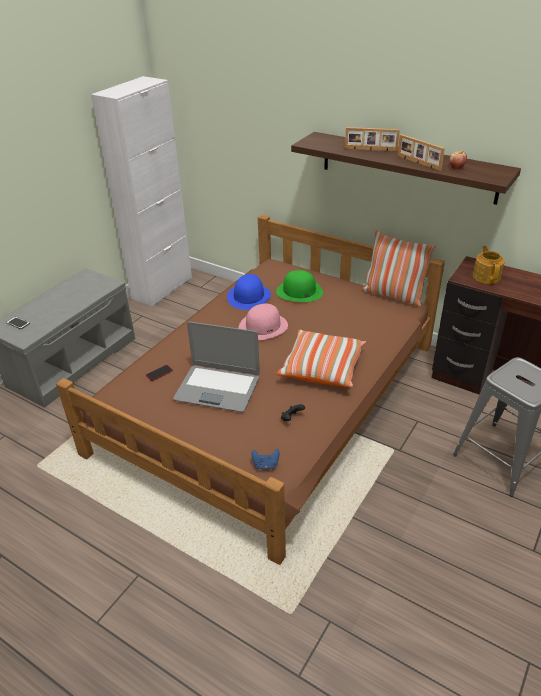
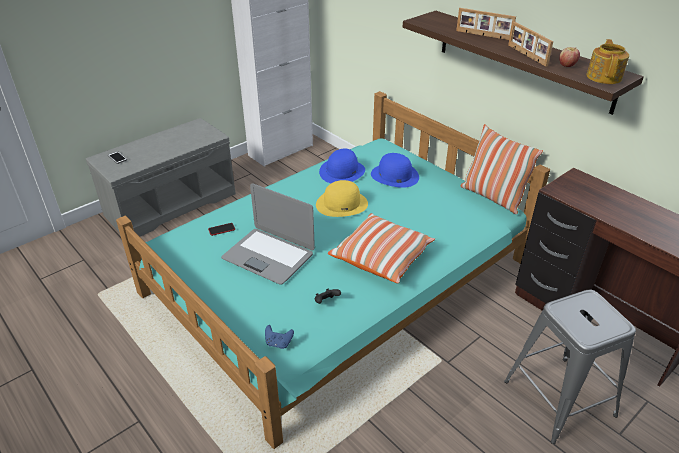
camera: 15 degrees right, 0 degrees up
brown bed [56,214,445,565] -> turquoise bed [116,91,550,449]
pink hat [238,304,288,340] -> yellow hat [316,180,368,217]
green hat [276,270,323,302] -> blue hat [371,153,419,188]
teapot [473,246,505,284] -> teapot moved to [587,39,629,84]

